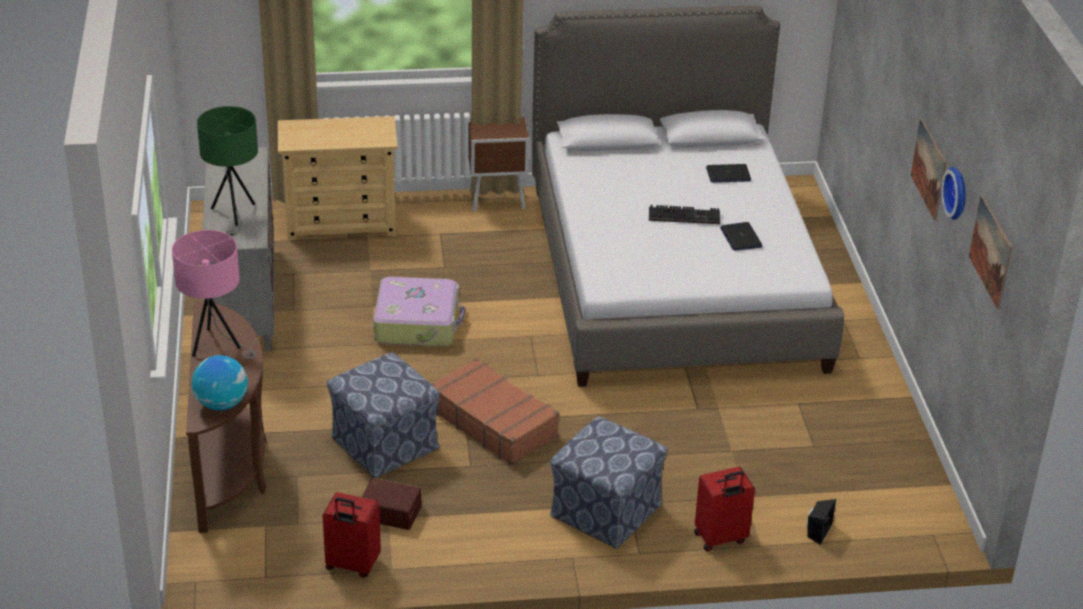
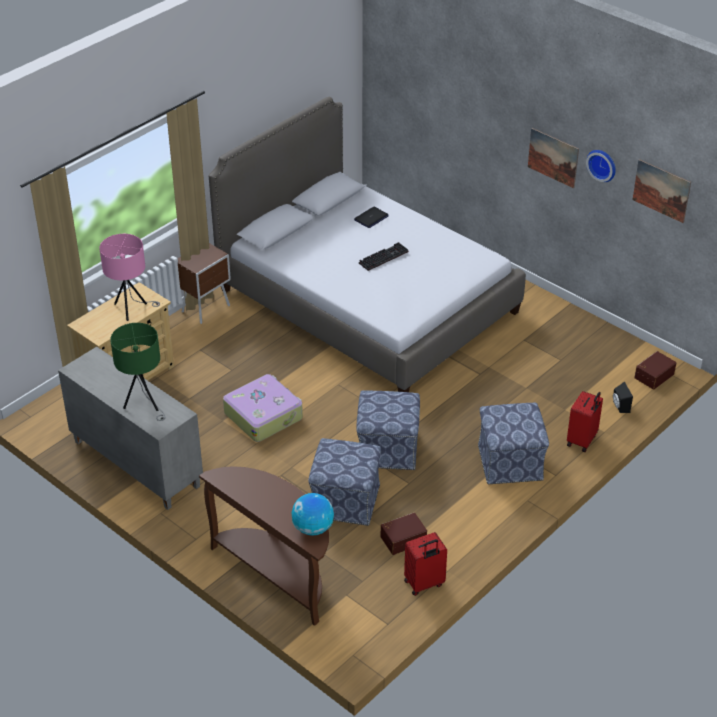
camera: 40 degrees left, 5 degrees up
pink table lamp [172,230,256,359] -> pink table lamp moved to [99,234,160,321]
brown suitcase [430,358,560,466] -> ottoman [356,390,420,470]
laptop [720,222,762,251] -> none
none -> brown storage box [634,351,676,390]

